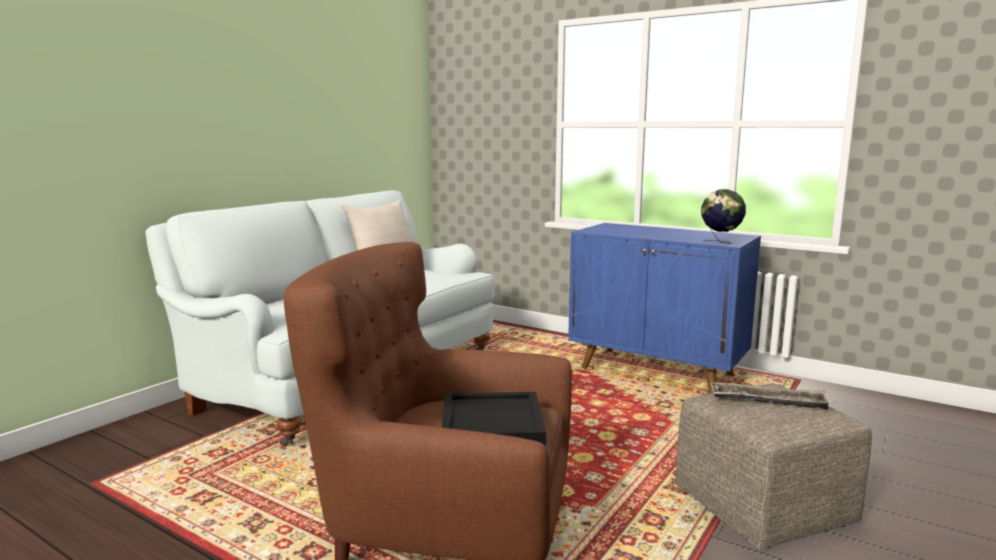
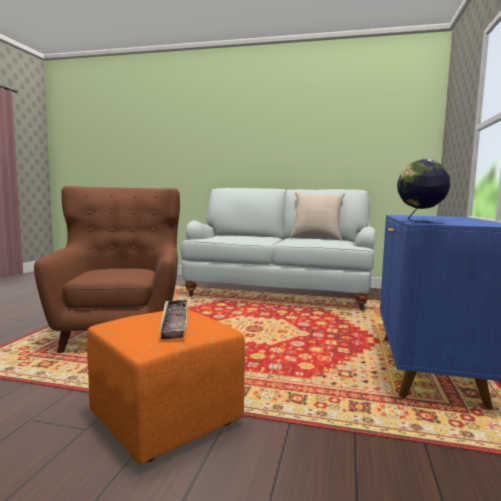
camera: 70 degrees right, 5 degrees down
black tray [442,392,546,446] -> none
beige ottoman [675,384,872,550] -> orange ottoman [87,309,245,465]

